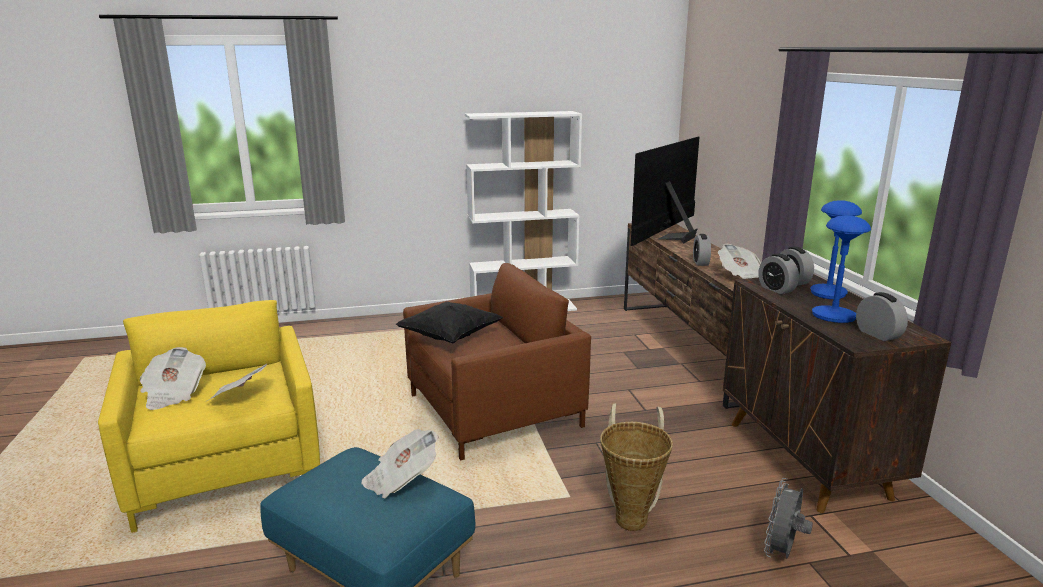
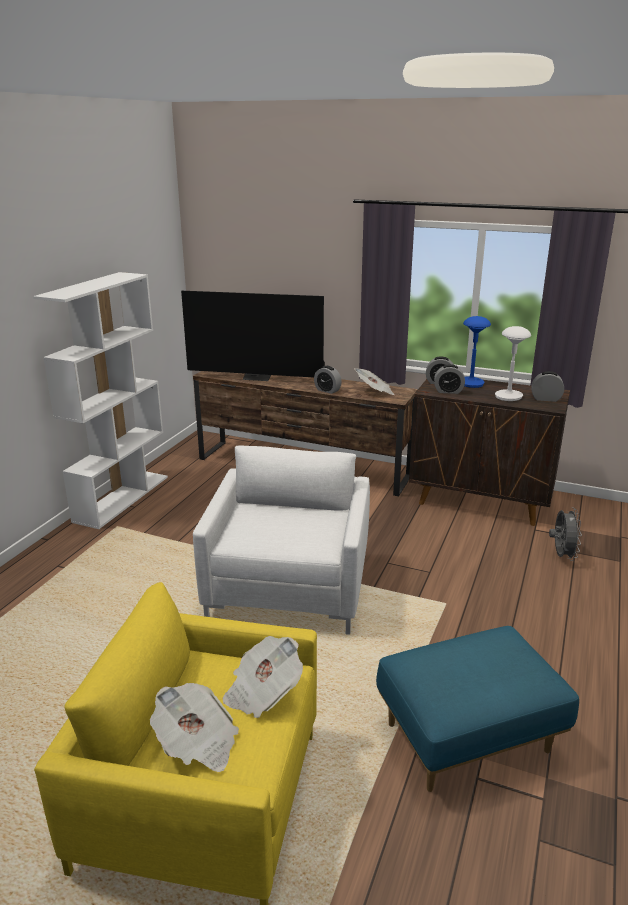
camera: 55 degrees left, 5 degrees up
newspaper [361,429,439,498] -> none
black pillow [396,301,503,343] -> none
brown armchair [403,263,591,460] -> white armchair [193,445,370,635]
basket [600,403,673,531] -> none
television [631,136,699,246] -> television turned 60 degrees counterclockwise [181,291,325,381]
grey fan [764,478,813,558] -> grey fan turned 150 degrees counterclockwise [549,507,582,561]
blue table lamp [812,215,871,323] -> white table lamp [495,326,531,401]

